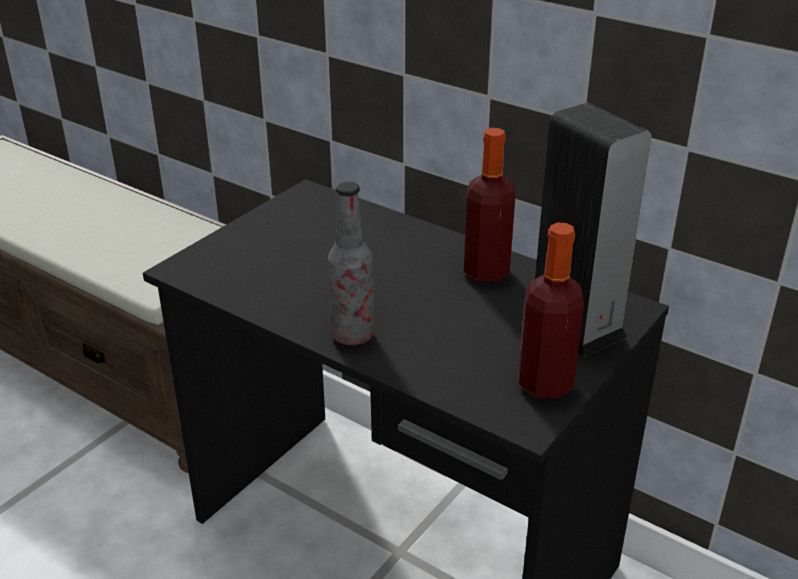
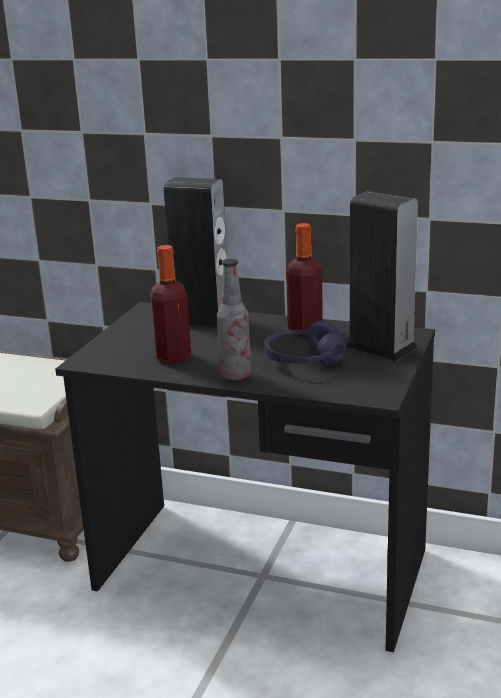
camera: 15 degrees left, 10 degrees down
bottle [519,223,584,399] -> bottle moved to [150,245,191,363]
none -> speaker [163,177,227,327]
none -> purple headphones [264,320,346,366]

